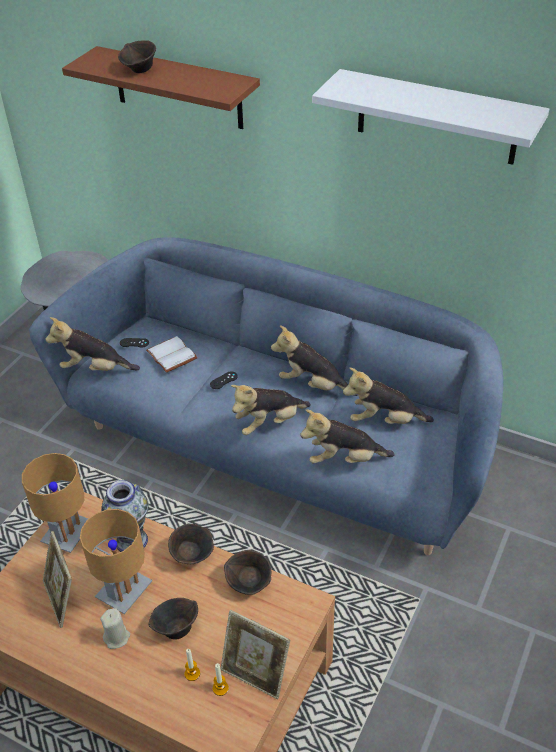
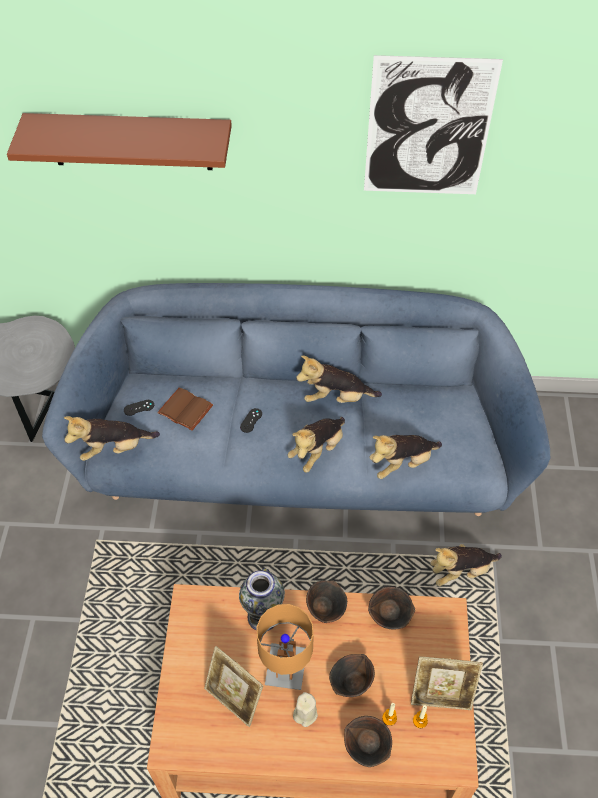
camera: 25 degrees left, 10 degrees up
brown table lamp [22,453,88,553] -> none
brown bowl [118,40,156,73] -> brown bowl moved to [344,716,392,767]
white book [146,336,198,373] -> brown book [157,388,213,431]
white shelf [312,69,549,165] -> picture [364,55,503,194]
plush toy [343,368,434,424] -> plush toy moved to [430,544,502,586]

